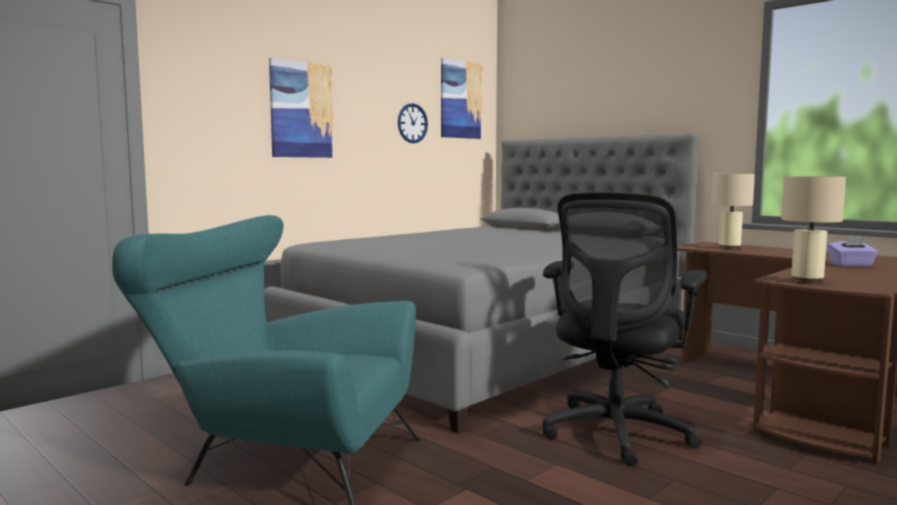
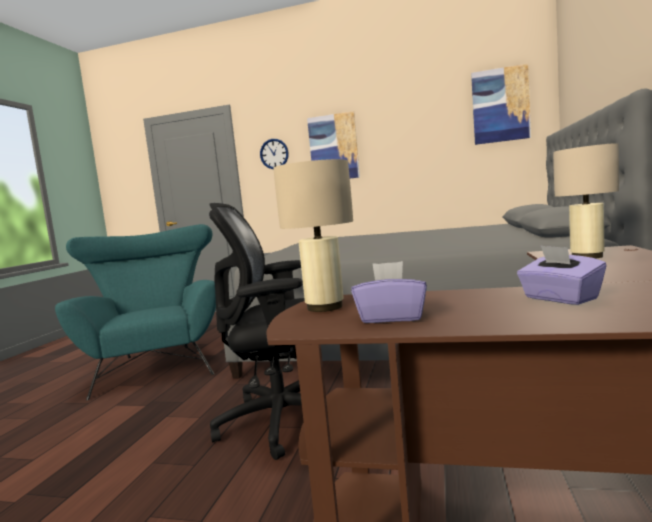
camera: 60 degrees right, 0 degrees up
wall clock [398,103,428,143] -> wall clock moved to [260,139,289,169]
none -> purple tissue box [351,261,427,323]

